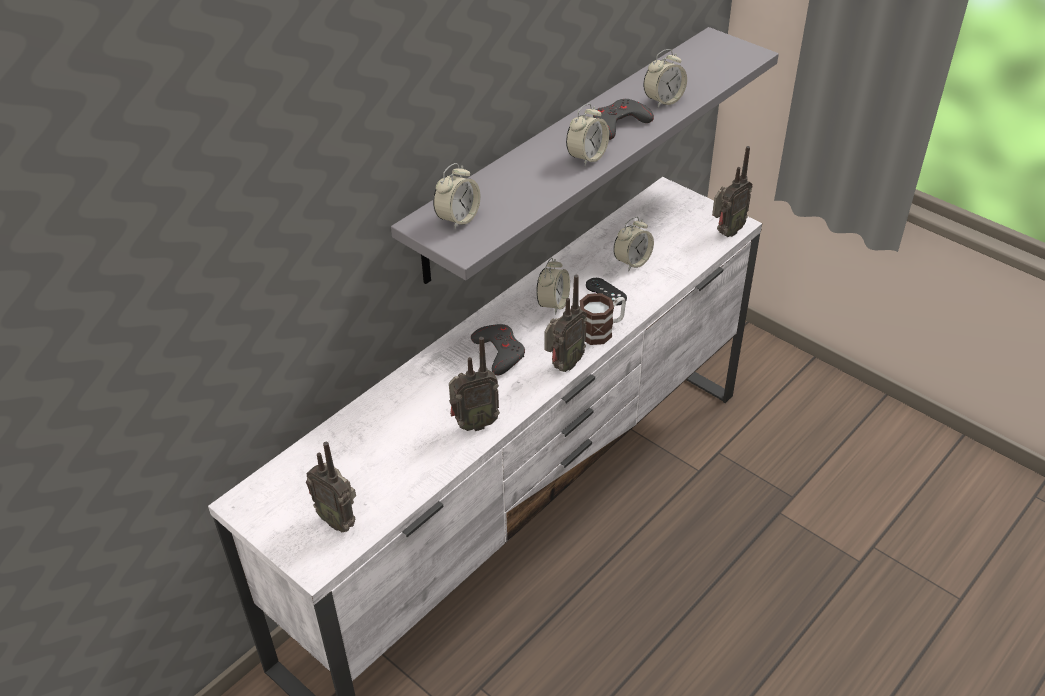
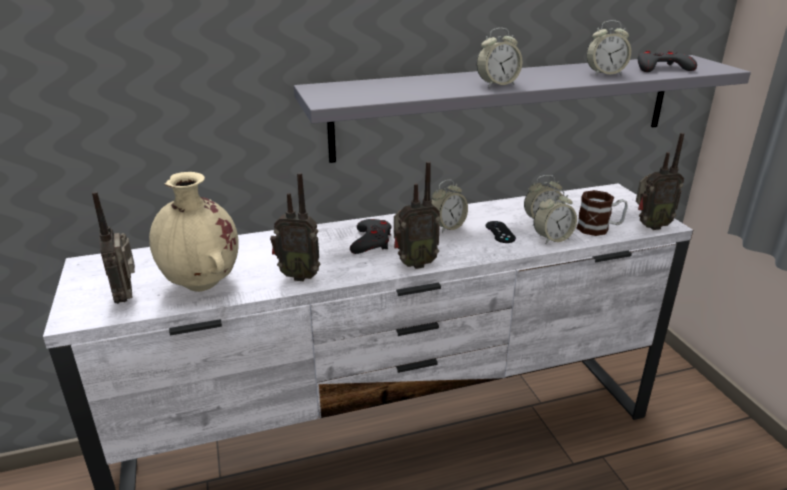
camera: 30 degrees right, 15 degrees down
alarm clock [433,163,480,230] -> alarm clock moved to [534,190,577,244]
mug [580,293,626,345] -> mug moved to [577,190,628,236]
grey game controller [593,99,654,140] -> grey game controller moved to [638,50,697,72]
none -> beige vase [149,172,239,292]

